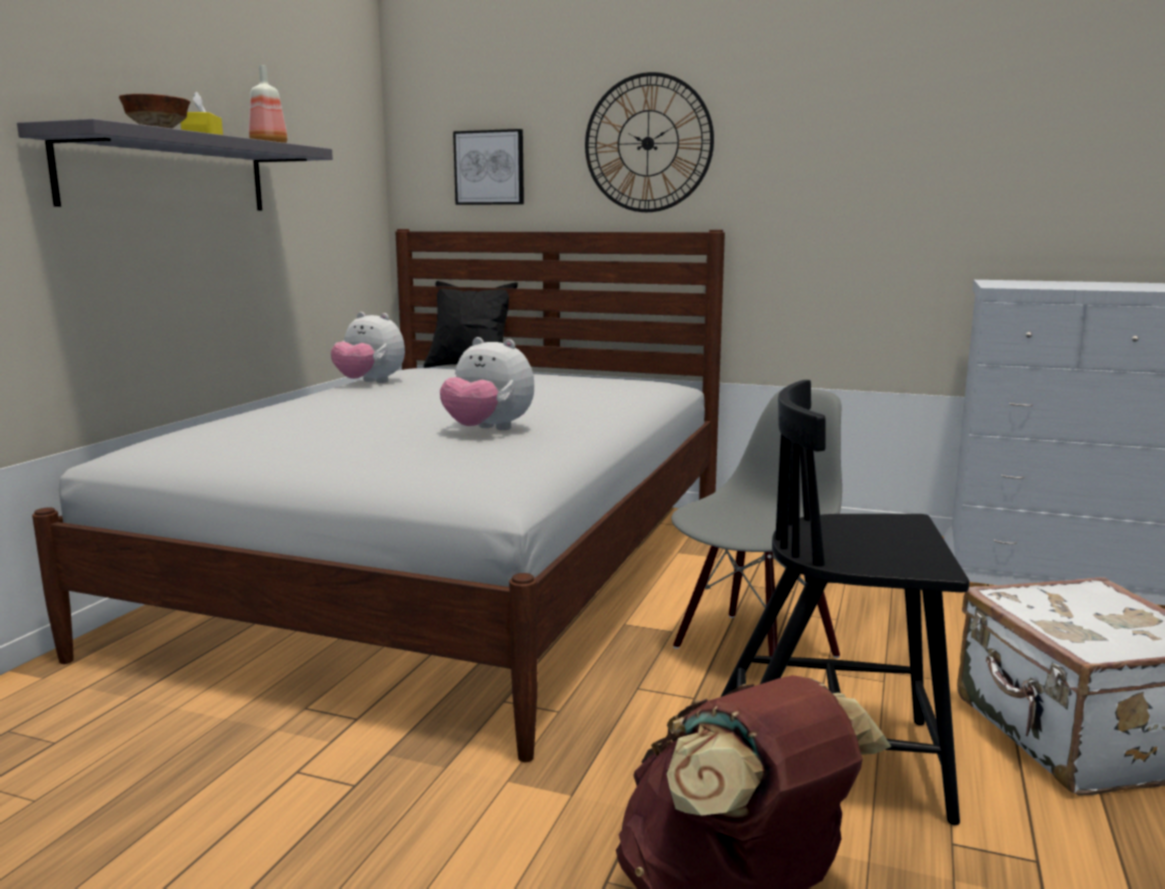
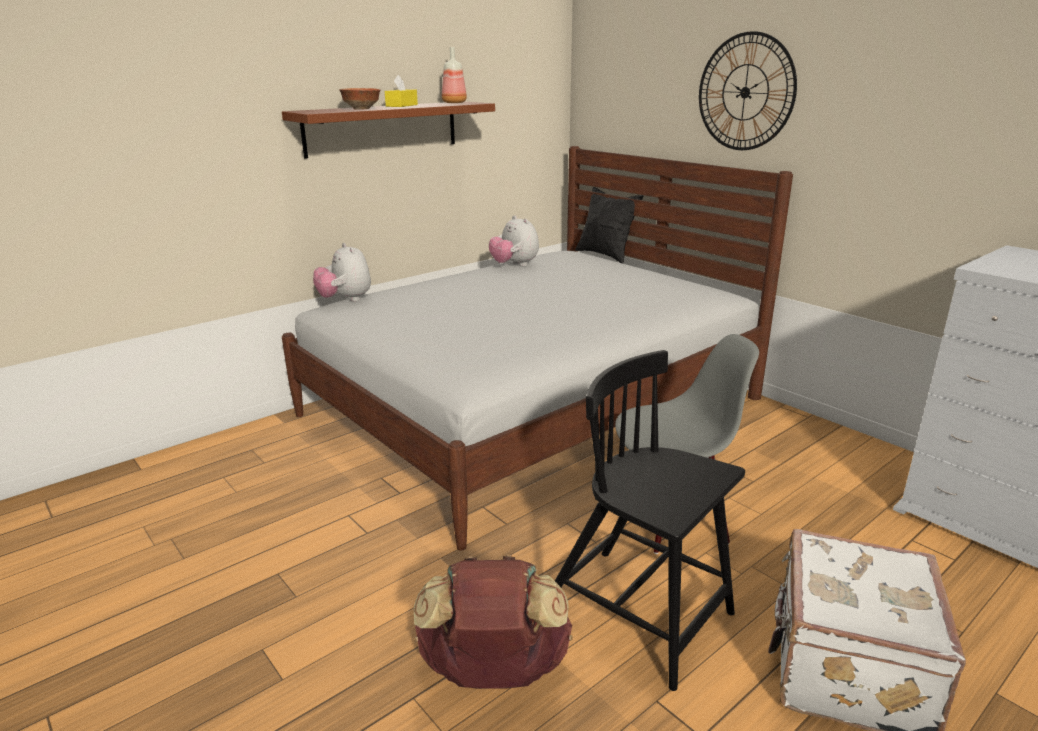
camera: 30 degrees right, 10 degrees up
grey shelf [17,119,333,211] -> brown shelf [282,101,495,159]
plush toy [440,337,534,430] -> plush toy moved to [313,243,371,301]
picture [453,129,524,205] -> none

